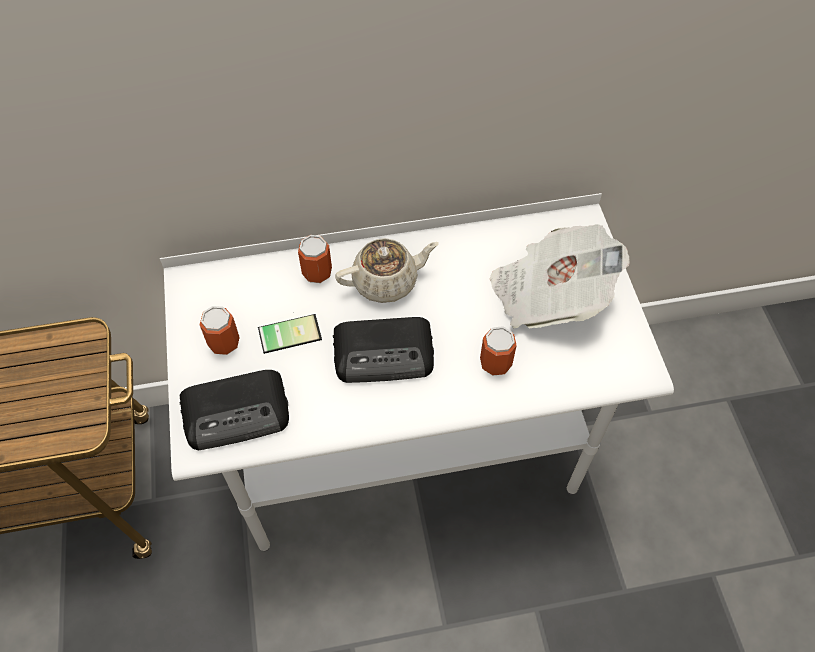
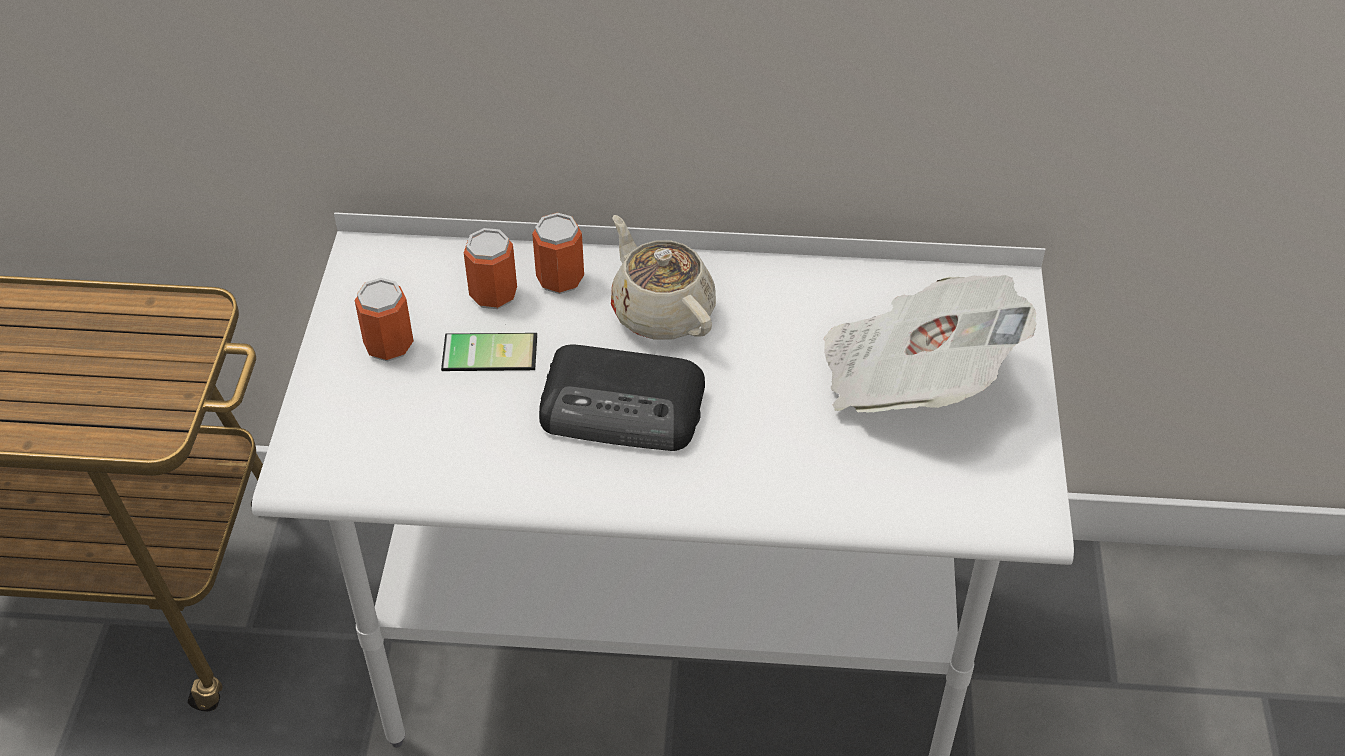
camera: 15 degrees right, 10 degrees down
radio [179,370,289,450] -> none
beige teapot [335,238,439,303] -> beige teapot turned 120 degrees counterclockwise [611,215,716,340]
can [480,326,517,376] -> can moved to [464,228,517,309]

